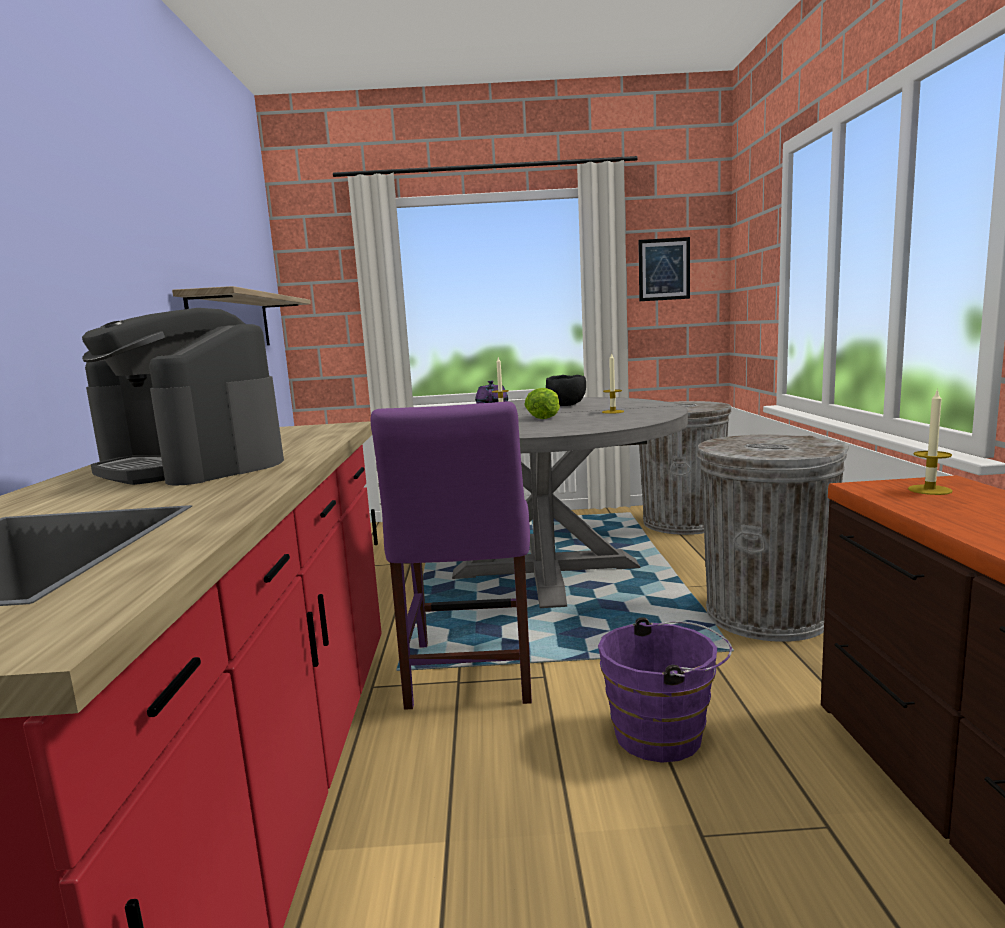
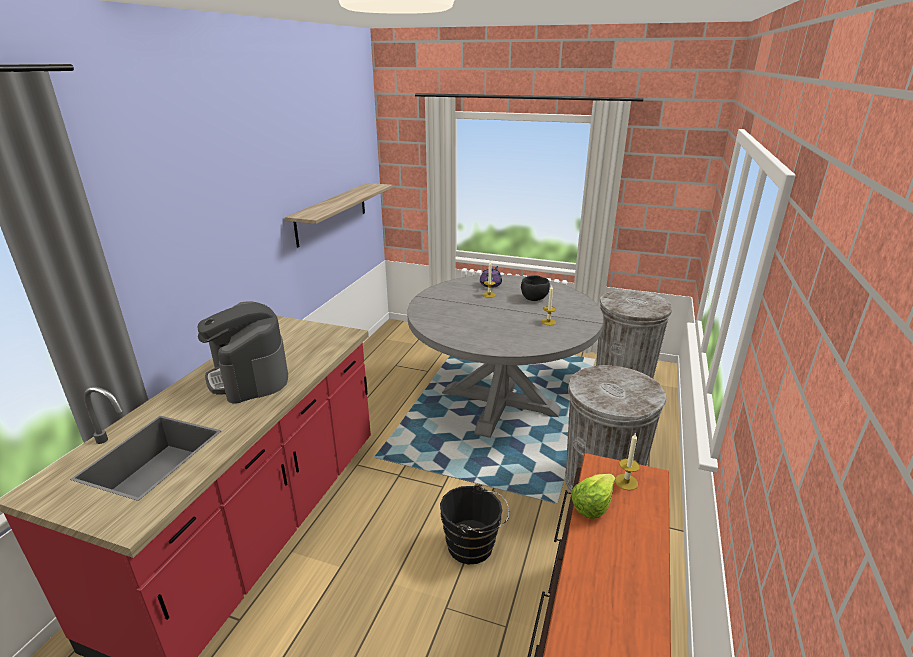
camera: 20 degrees right, 15 degrees up
purple chair [370,402,532,710] -> none
lettuce [524,388,560,419] -> lettuce moved to [571,474,615,519]
purple bucket [598,617,732,763] -> black bucket [440,484,509,564]
picture [638,237,690,301] -> none

